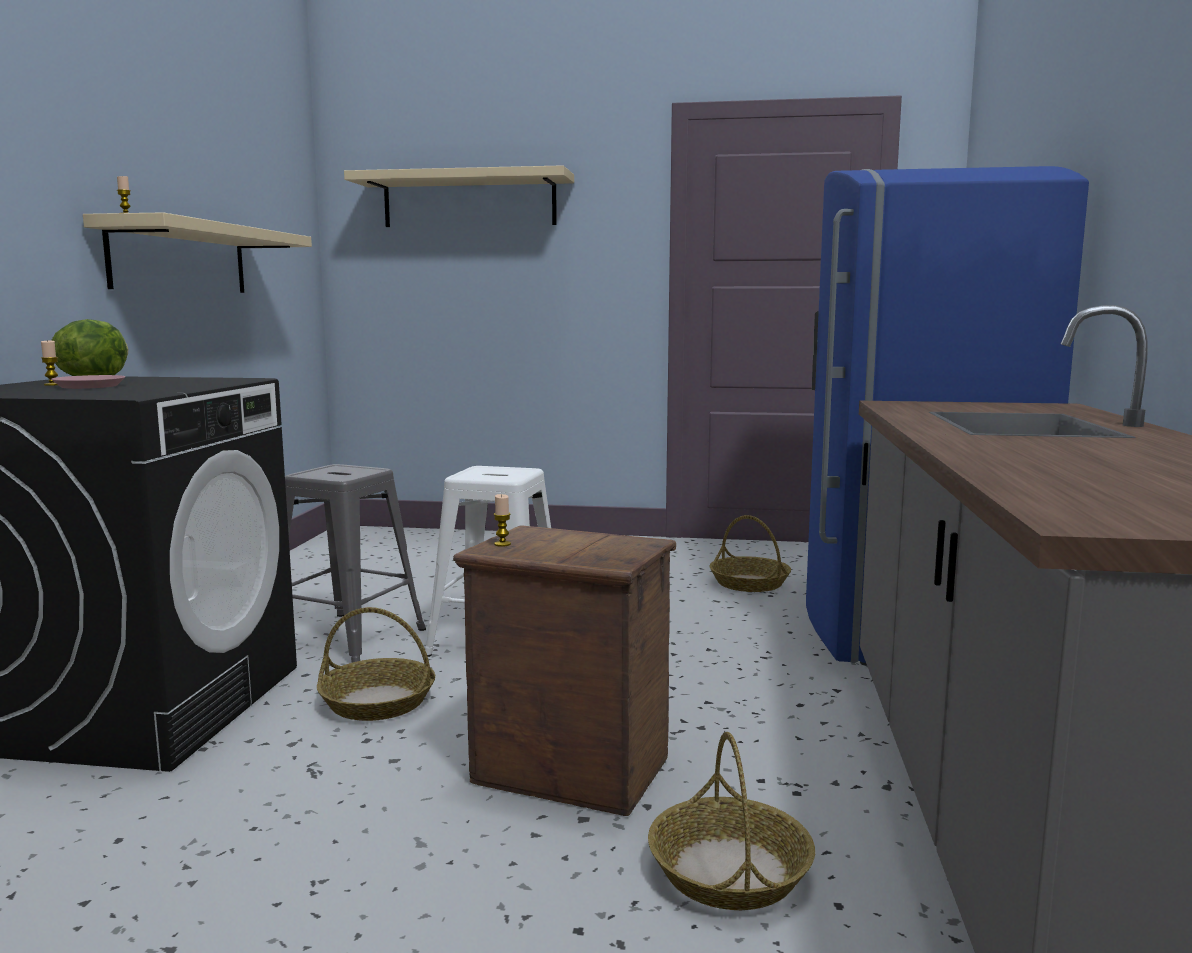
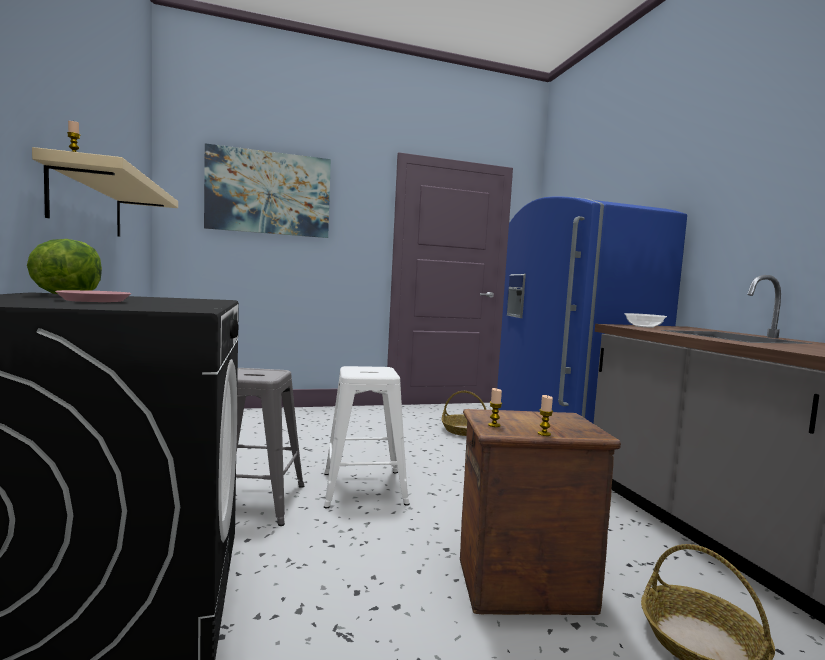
camera: 25 degrees left, 5 degrees down
candle [41,340,58,386] -> candle moved to [538,395,553,436]
basket [317,607,435,721] -> none
beige shelf [344,165,574,227] -> picture [204,143,331,238]
none -> bowl [624,313,667,328]

